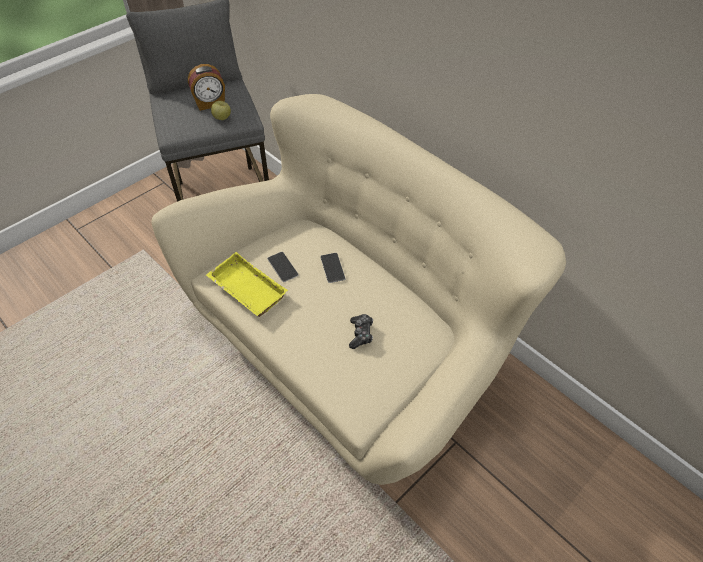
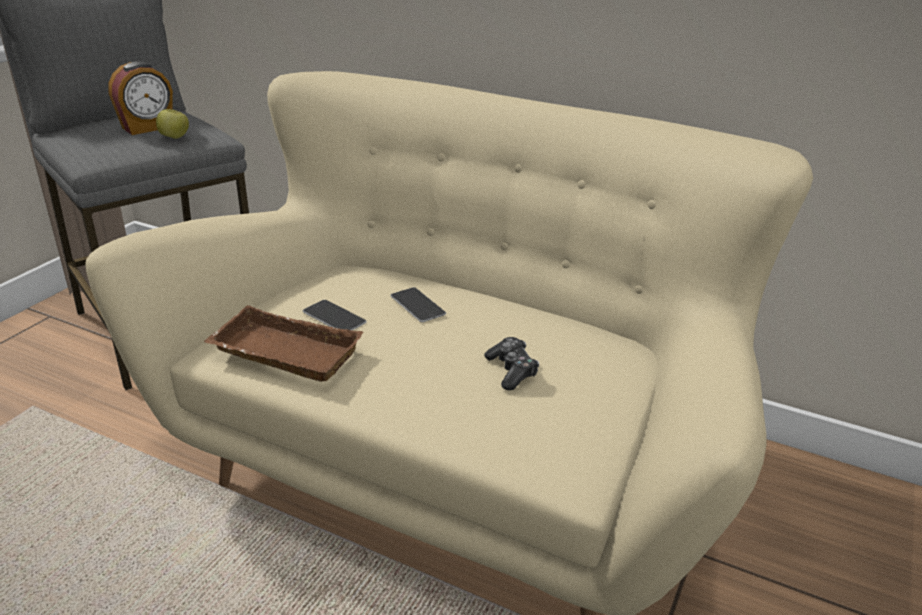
camera: 20 degrees left, 20 degrees down
yellow tray [206,252,288,317] -> brown tray [203,305,364,382]

